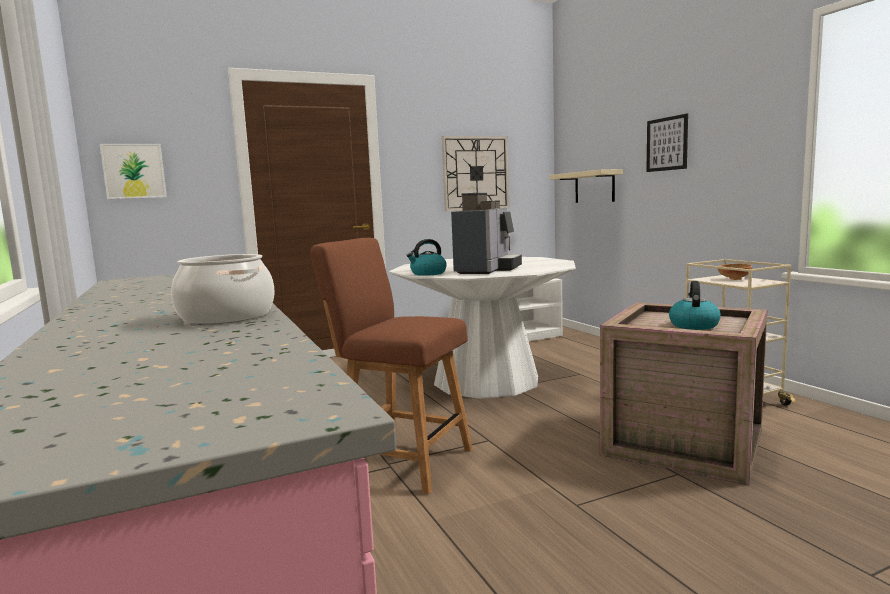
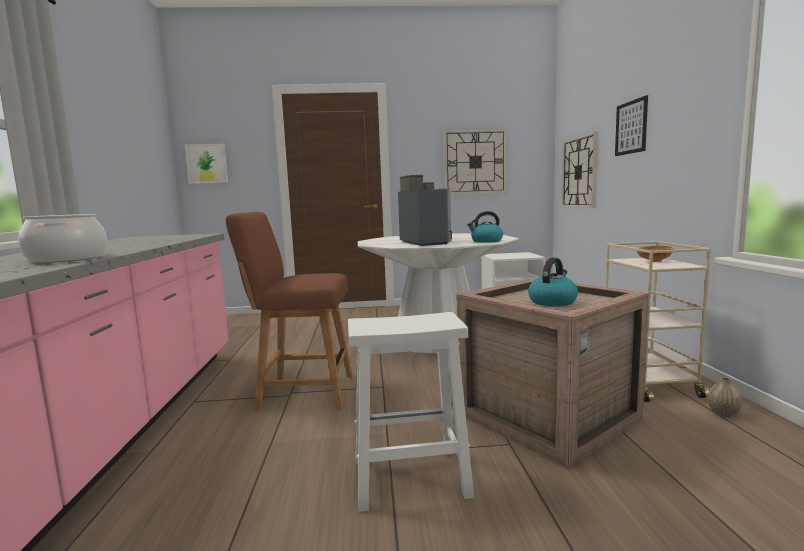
camera: 20 degrees right, 0 degrees up
brown chair [310,238,473,494] -> brown chair turned 45 degrees counterclockwise [226,212,353,412]
kettle [406,239,447,276] -> kettle moved to [467,211,503,243]
coffee machine [451,193,522,274] -> coffee machine turned 60 degrees counterclockwise [398,175,452,246]
beige shelf [549,169,623,203] -> wall clock [561,131,598,208]
none -> white stool [348,312,474,512]
none -> vase [708,377,742,417]

